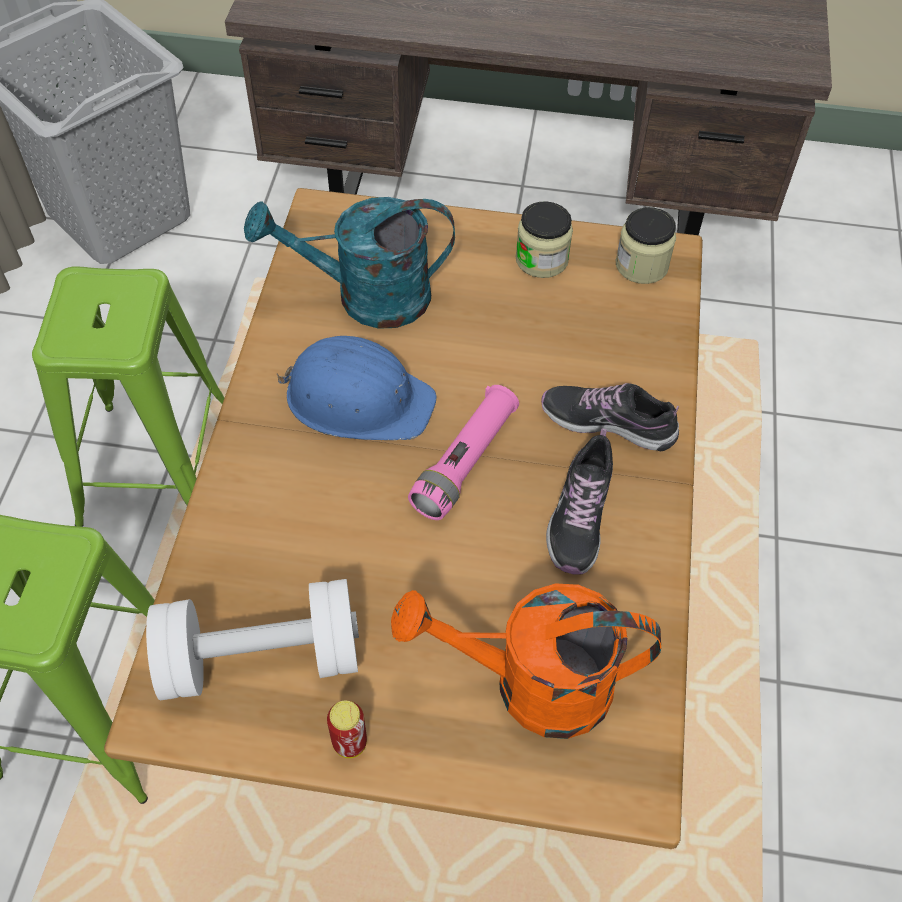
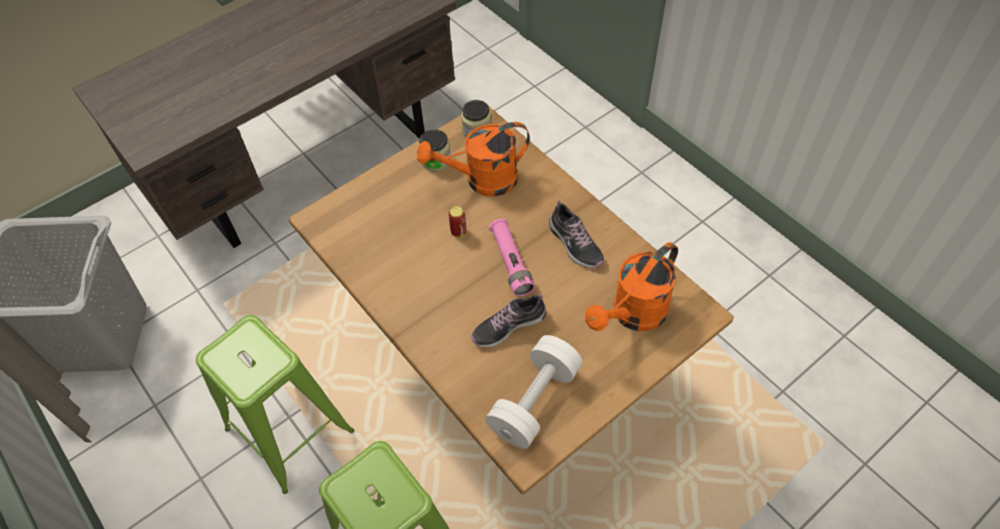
camera: 45 degrees left, 0 degrees up
turquoise watering can [244,197,455,329] -> none
blue hard hat [276,336,437,440] -> none
can [327,701,367,758] -> can moved to [448,206,467,238]
shoe [541,383,679,451] -> shoe moved to [472,294,546,348]
none -> orange watering can [417,122,530,197]

